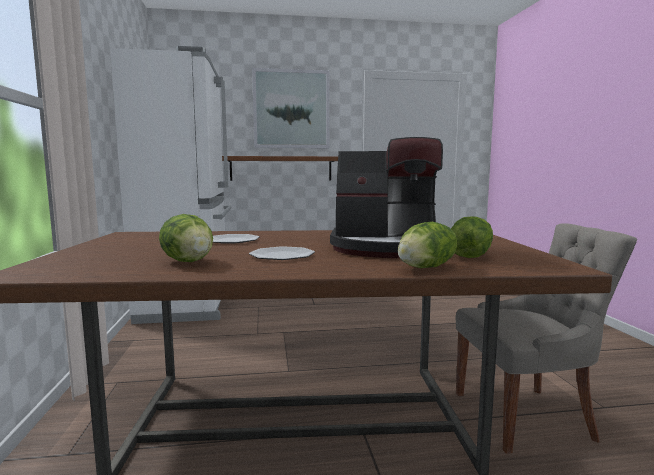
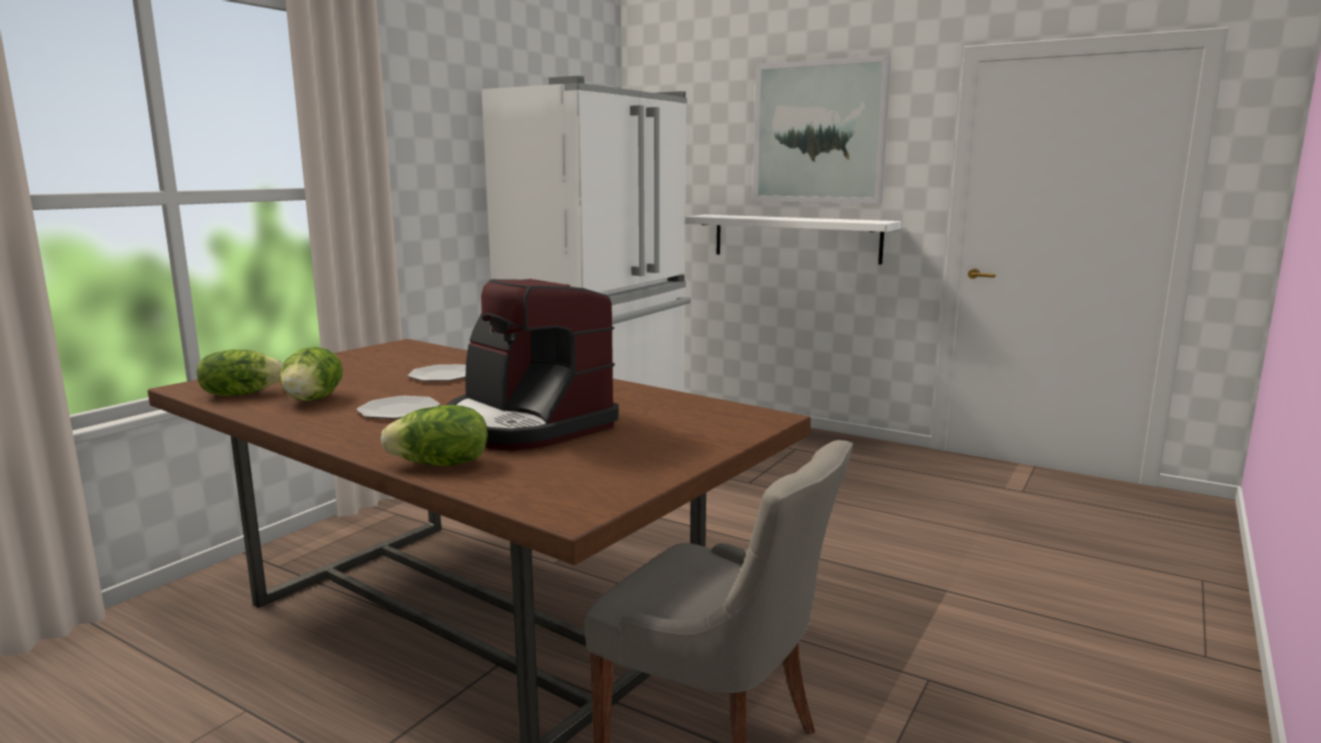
camera: 40 degrees right, 5 degrees up
brown shelf [222,156,338,181] -> white shelf [685,215,901,264]
lettuce [451,216,493,258] -> lettuce moved to [197,349,283,396]

